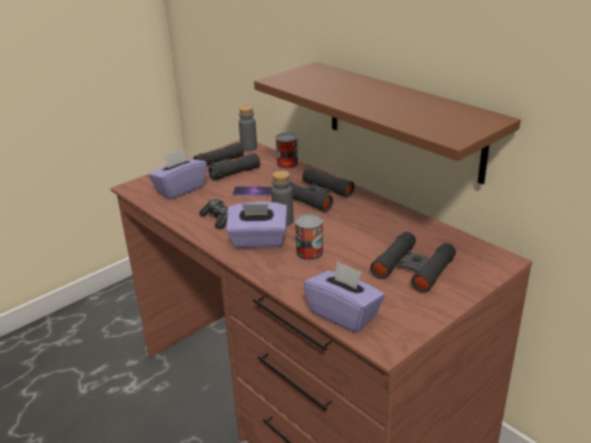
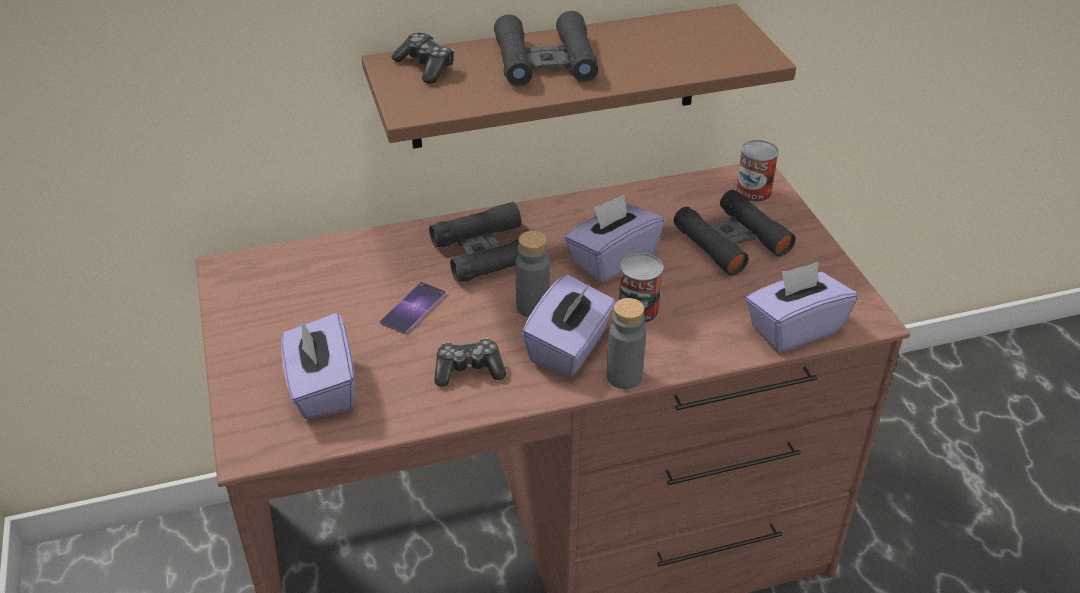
camera: 65 degrees left, 10 degrees up
black binoculars [194,142,260,180] -> black binoculars moved to [494,11,598,86]
grey bottle [239,106,257,151] -> grey bottle moved to [607,298,646,389]
can [275,133,298,169] -> can moved to [735,140,779,203]
none -> game controller [392,32,454,84]
none -> purple tissue box [565,194,665,283]

